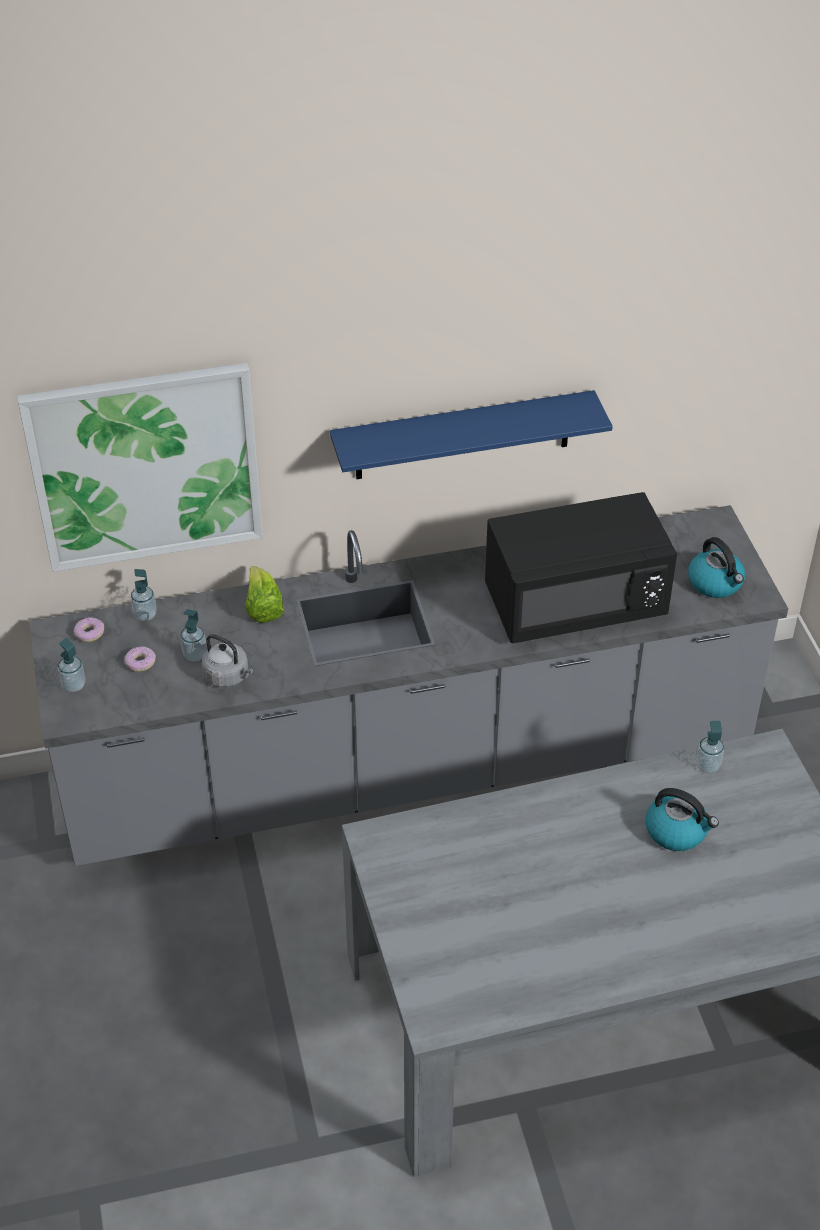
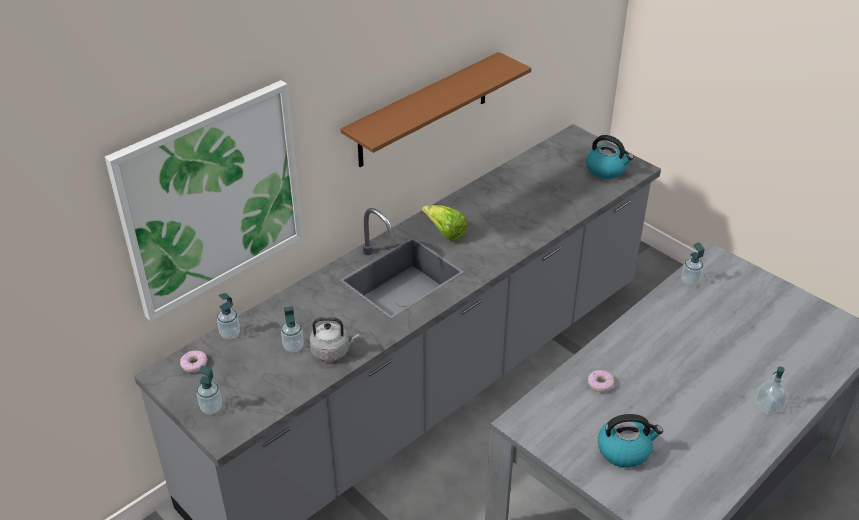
camera: 30 degrees left, 5 degrees down
donut [124,647,156,672] -> donut moved to [588,370,614,392]
lettuce [245,566,284,623] -> lettuce moved to [422,205,467,241]
blue shelf [330,390,613,479] -> brown shelf [340,52,531,167]
black microwave [485,492,677,643] -> none
kettle [646,788,719,851] -> kettle moved to [598,414,663,468]
none -> soap dispenser [755,367,788,415]

